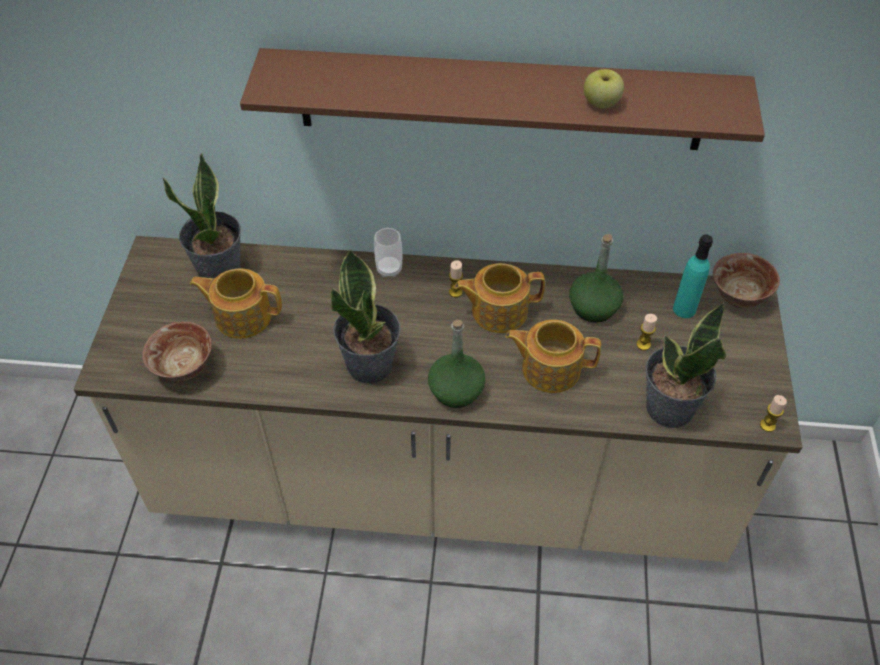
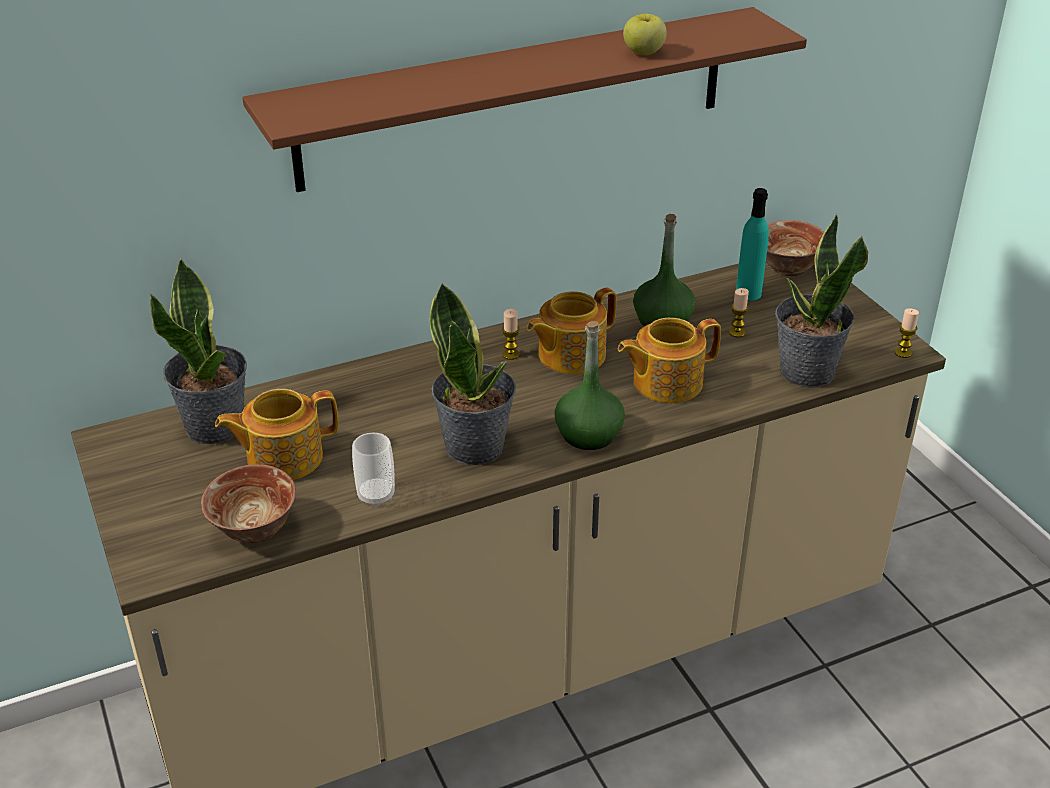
camera: 30 degrees left, 15 degrees down
cup [374,228,402,277] -> cup moved to [352,433,395,507]

